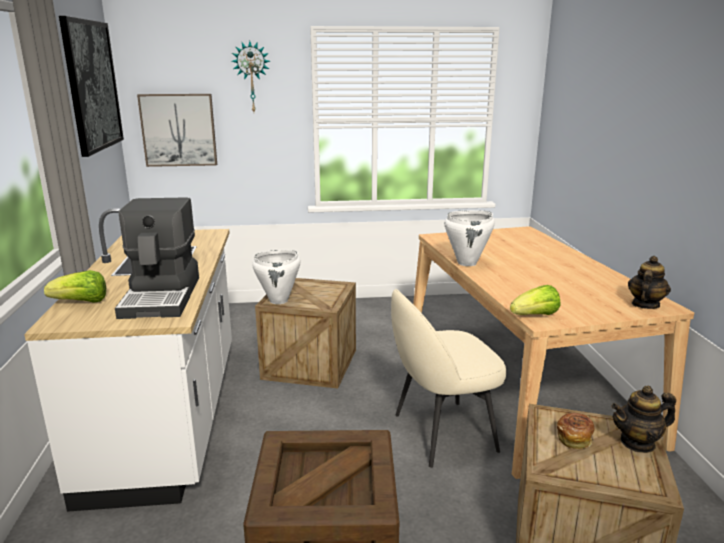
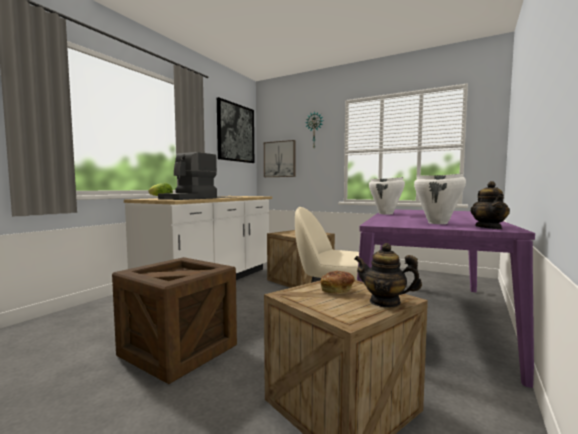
camera: 35 degrees right, 15 degrees down
white cooking pot [252,250,301,304] -> white cooking pot moved to [414,173,466,224]
beige dining table [413,226,694,479] -> purple dining table [357,210,535,388]
lettuce [510,285,560,315] -> none
teapot [628,256,671,309] -> teapot turned 120 degrees clockwise [471,181,510,229]

